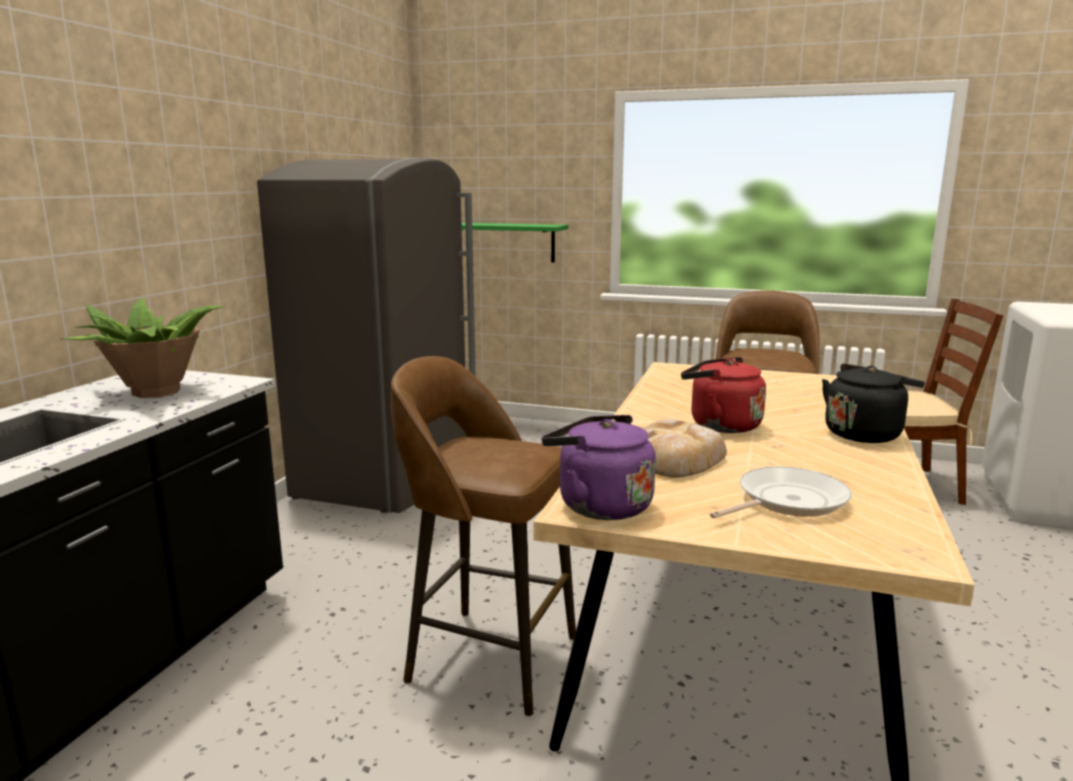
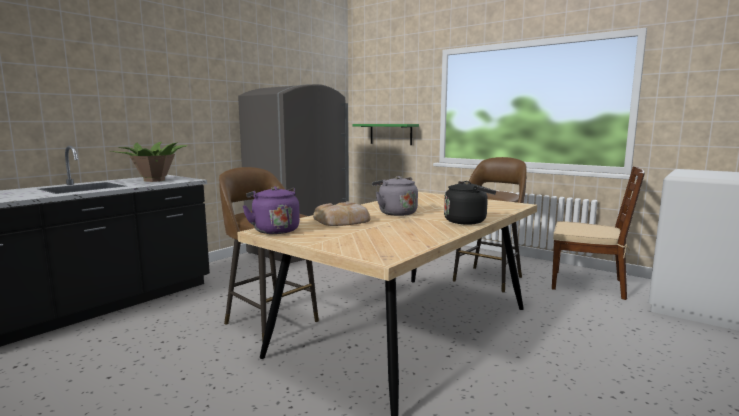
camera: 20 degrees right, 5 degrees down
red kettle [681,357,766,433] -> grey kettle [372,176,418,216]
frying pan [710,467,852,518] -> none

